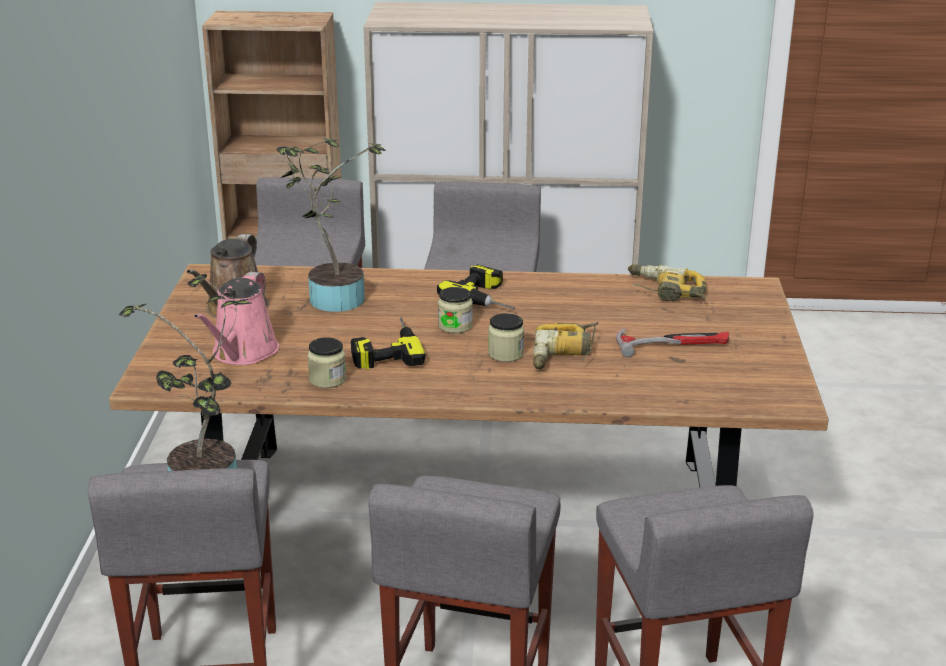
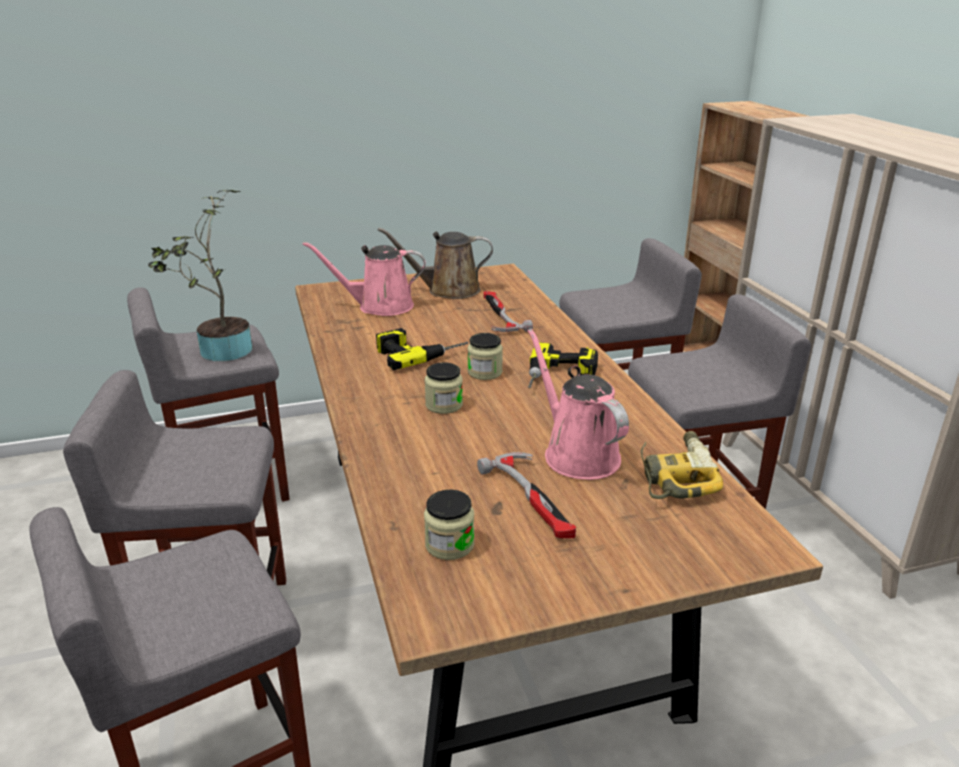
camera: 70 degrees right, 0 degrees up
potted plant [276,138,386,312] -> hammer [483,291,533,332]
jar [307,337,346,388] -> jar moved to [424,490,474,560]
power drill [533,322,599,369] -> none
none -> pink watering can [528,328,629,480]

